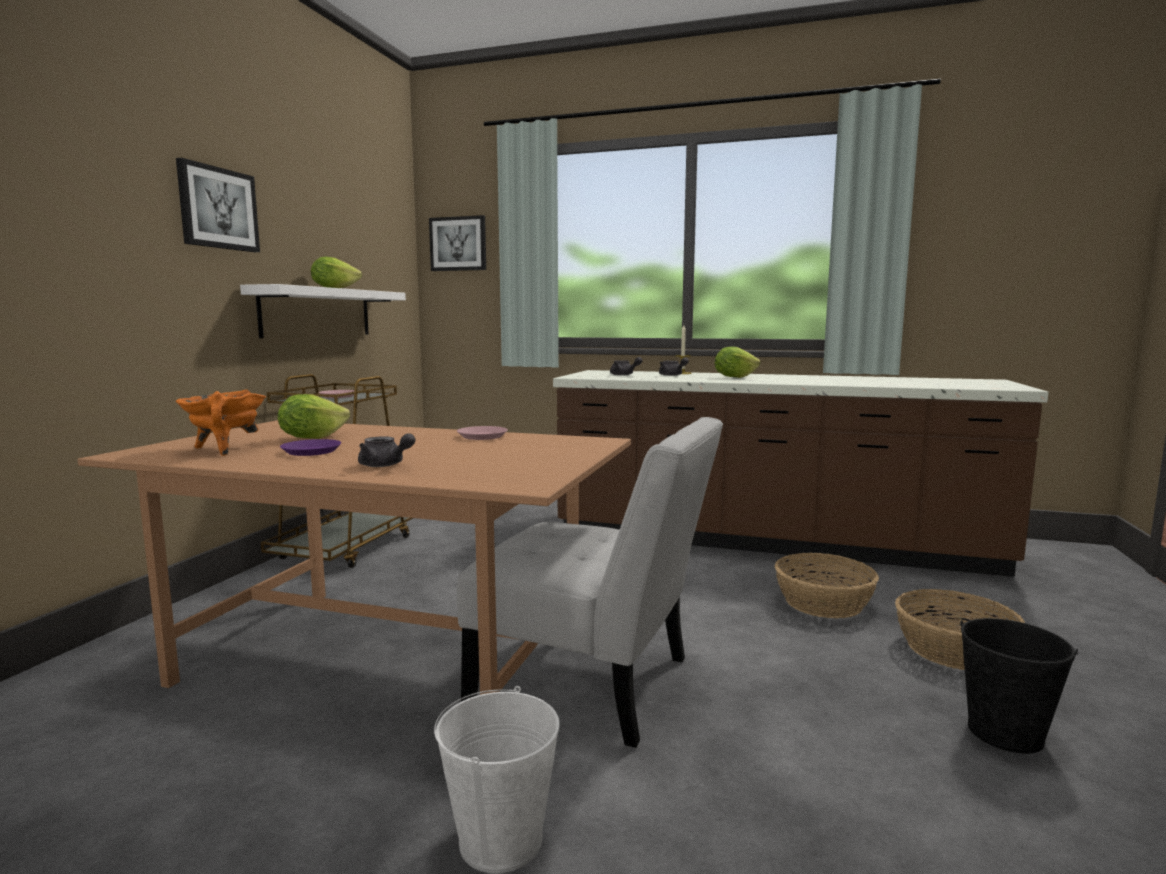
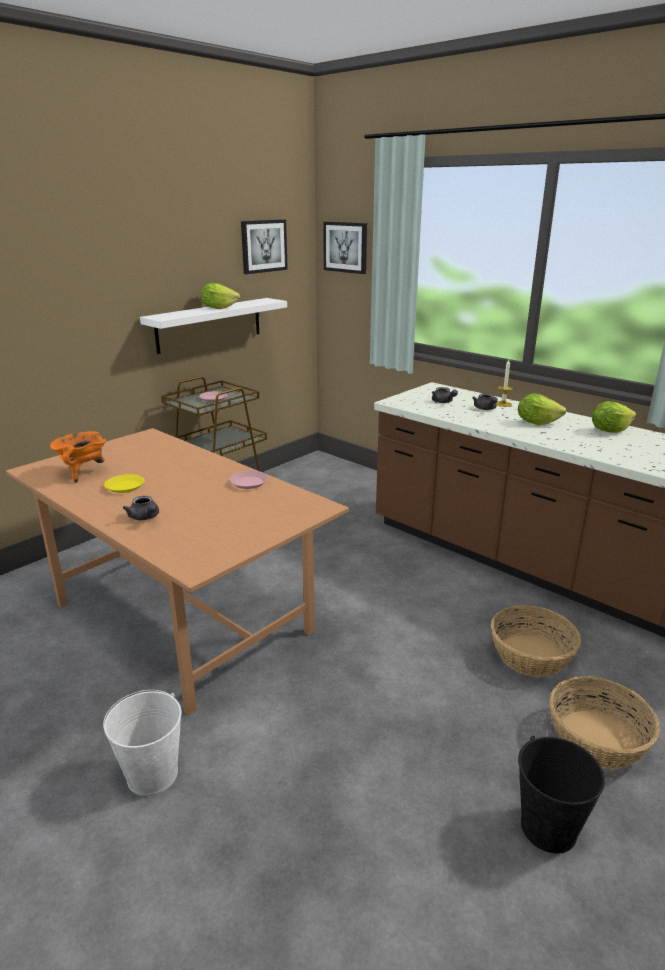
camera: 25 degrees right, 15 degrees up
picture [176,158,260,252] -> picture moved to [241,219,288,274]
lettuce [278,394,350,439] -> lettuce moved to [592,401,636,433]
purple plate [280,439,341,456] -> yellow plate [104,474,145,493]
white chair [457,417,723,748] -> none

